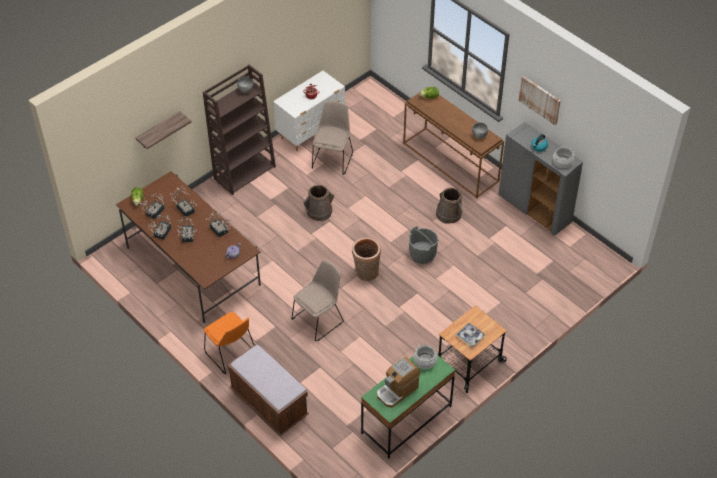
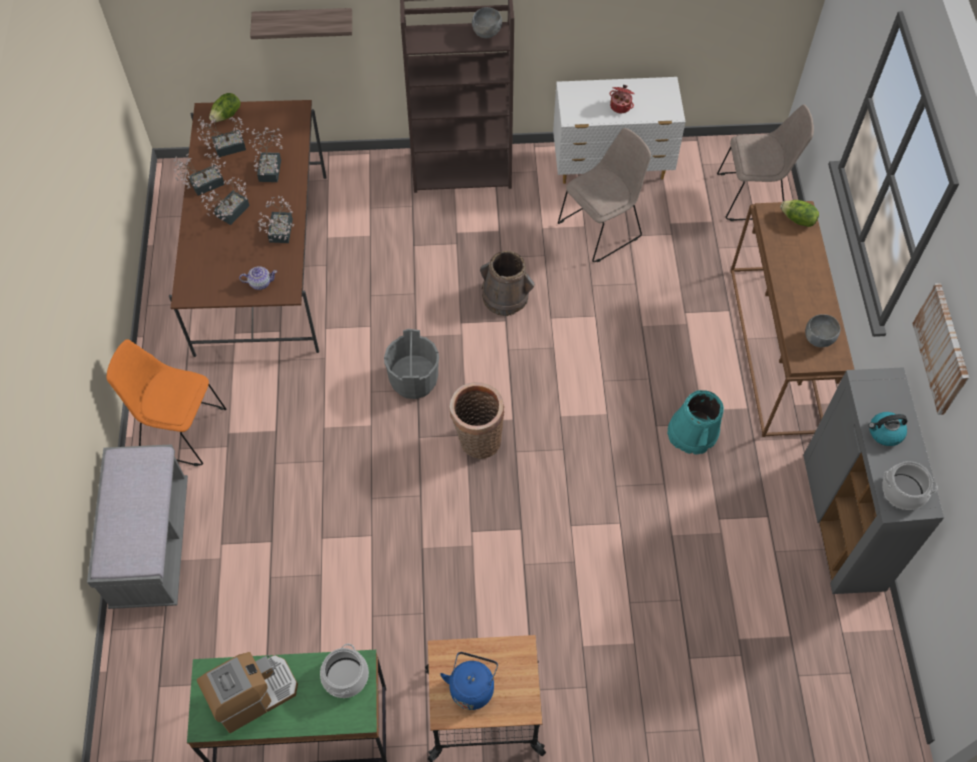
camera: 40 degrees right, 10 degrees up
orange chair [204,312,254,374] -> orange chair turned 105 degrees clockwise [106,339,226,466]
brown bench [227,344,309,436] -> grey bench [87,444,188,609]
beige chair [291,260,344,341] -> beige chair moved to [717,105,814,221]
coffee machine [377,356,420,408] -> coffee machine turned 150 degrees clockwise [197,652,298,733]
grey bucket [409,226,439,264] -> grey bucket moved to [384,329,439,399]
brown bucket [436,188,463,224] -> turquoise bucket [667,390,724,455]
tray [456,323,486,347] -> blue kettle [440,652,498,710]

